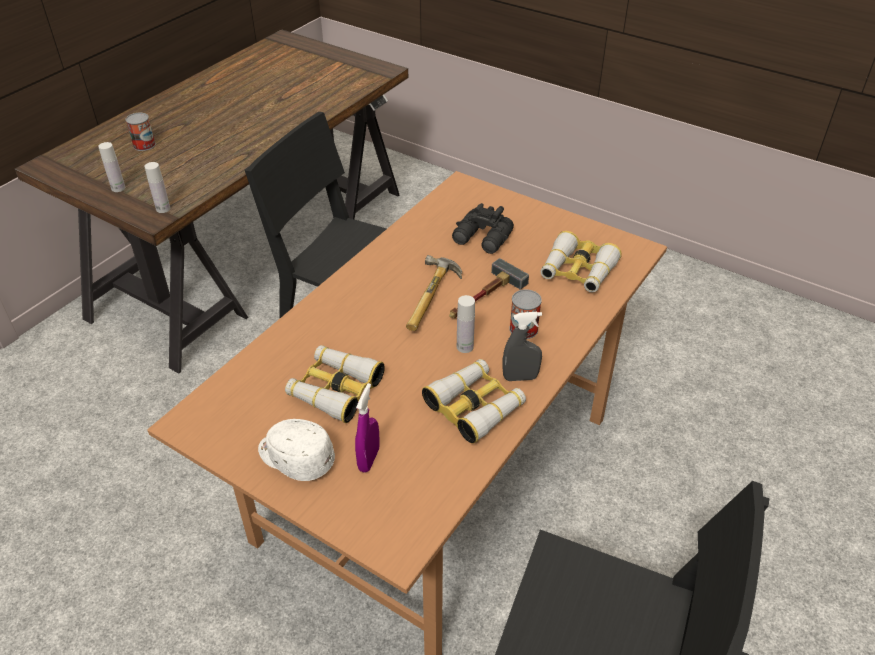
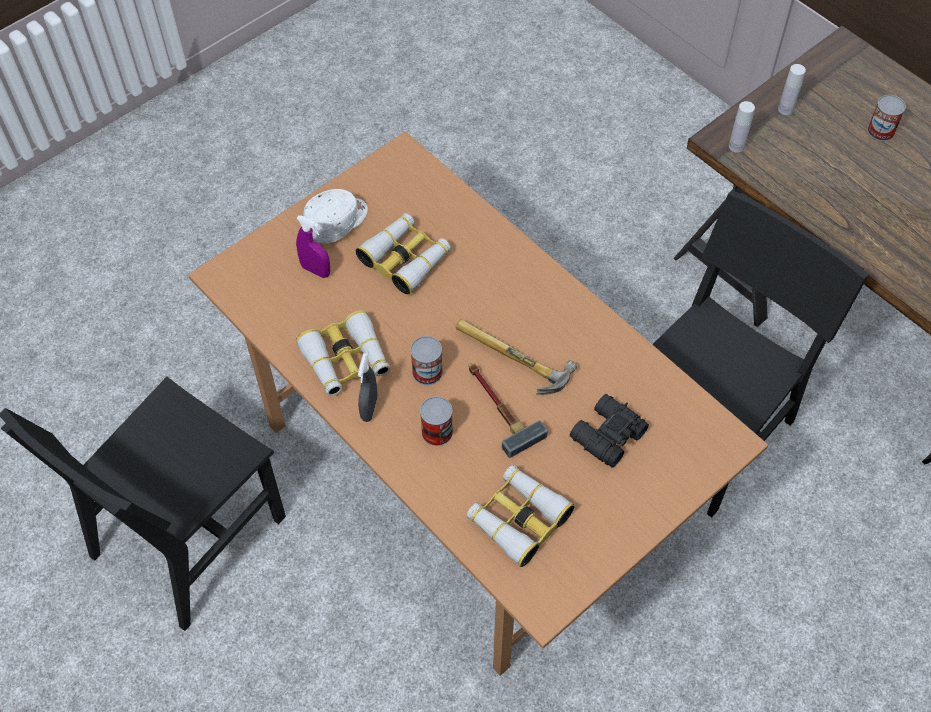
camera: 105 degrees right, 15 degrees up
white bottle [457,295,475,353] -> can [410,336,443,385]

